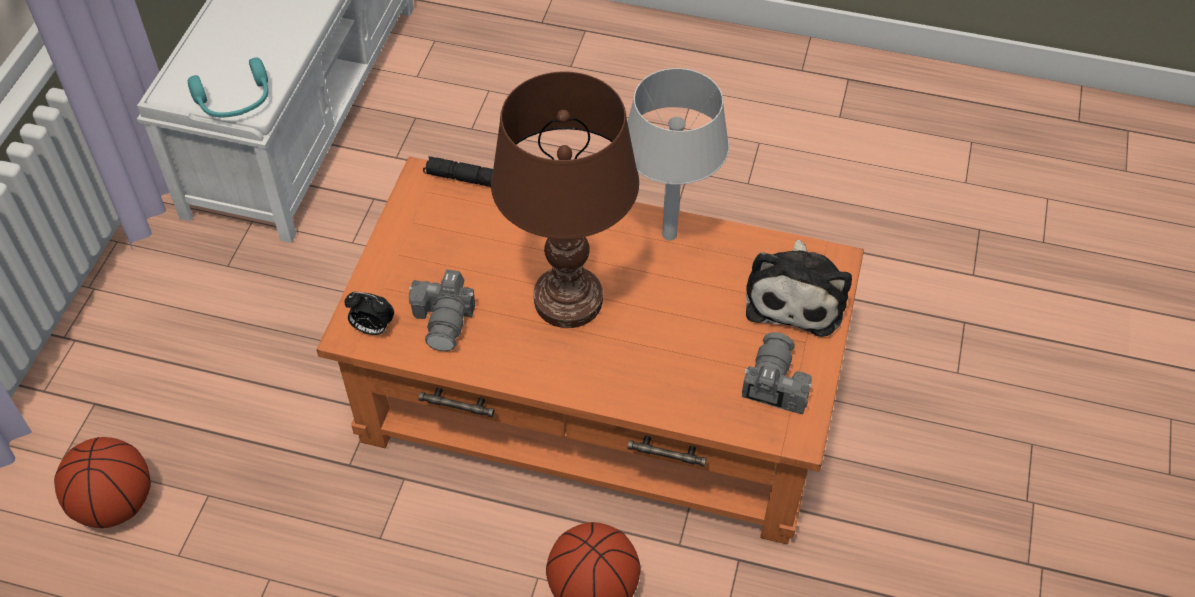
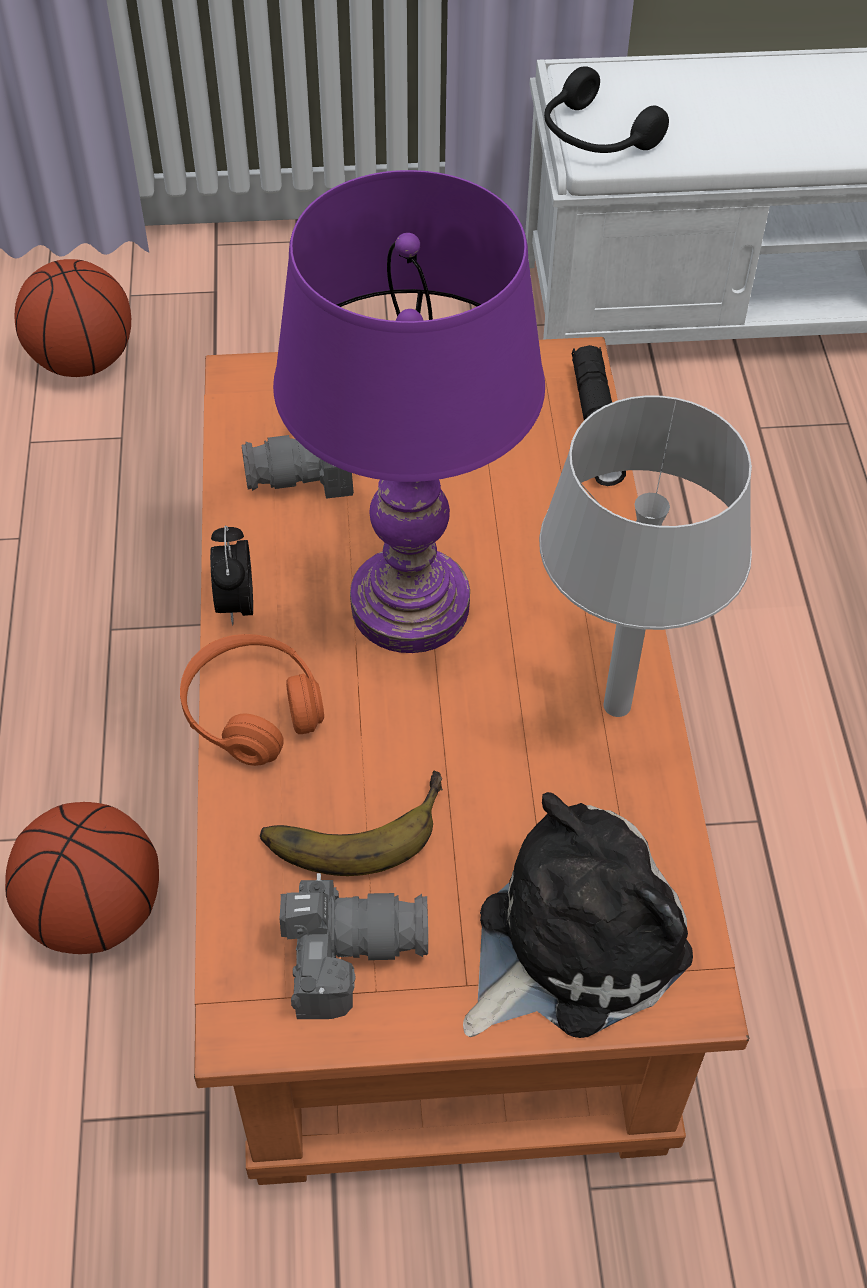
camera: 70 degrees right, 0 degrees up
turquoise headphones [188,58,268,117] -> black headphones [544,66,669,153]
alarm clock [345,292,394,335] -> alarm clock moved to [210,526,253,625]
brown table lamp [491,71,639,328] -> purple table lamp [273,170,545,653]
plush toy [746,240,852,337] -> plush toy turned 150 degrees clockwise [463,792,693,1038]
none -> orange headphones [180,634,324,766]
none -> banana [260,771,443,876]

